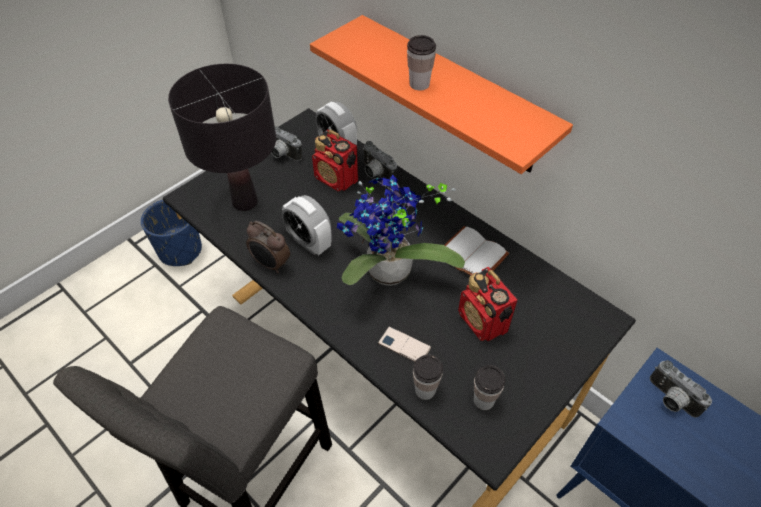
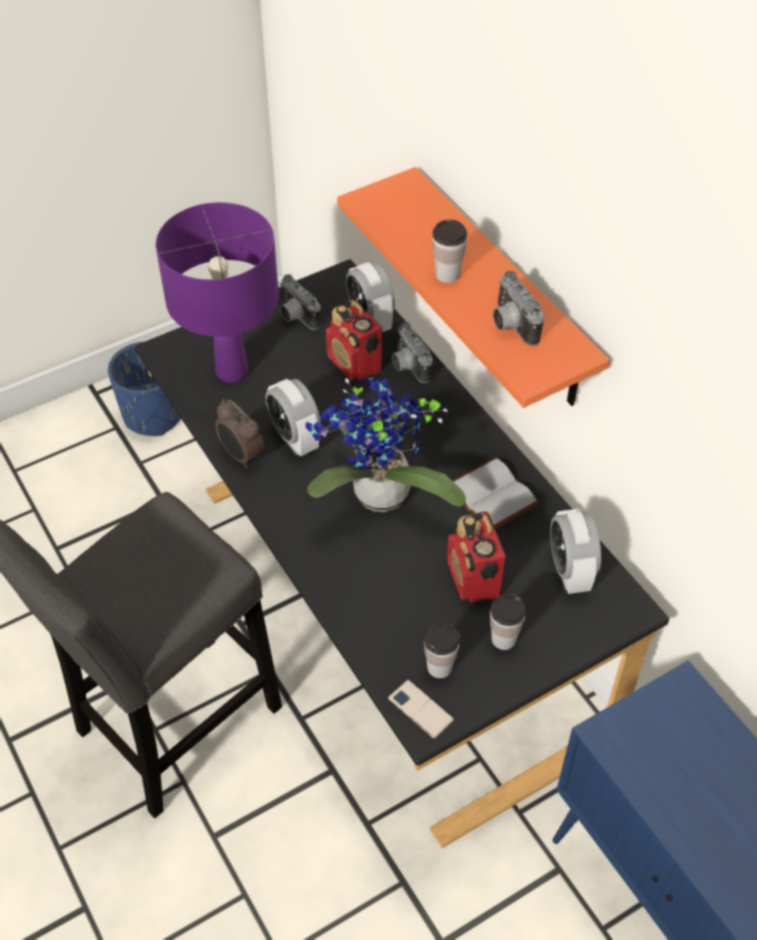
camera: 15 degrees right, 0 degrees up
black table lamp [168,64,276,211] -> purple table lamp [156,202,279,383]
phone [378,327,431,362] -> phone moved to [388,680,454,739]
cup [413,355,443,400] -> cup moved to [490,594,526,650]
camera [650,360,712,418] -> camera moved to [493,271,544,346]
none -> alarm clock [550,509,601,594]

